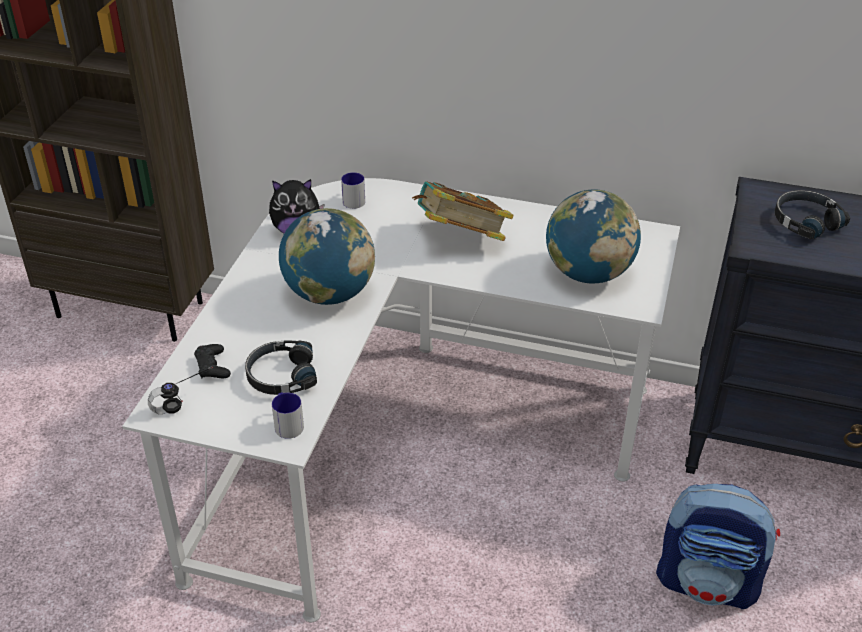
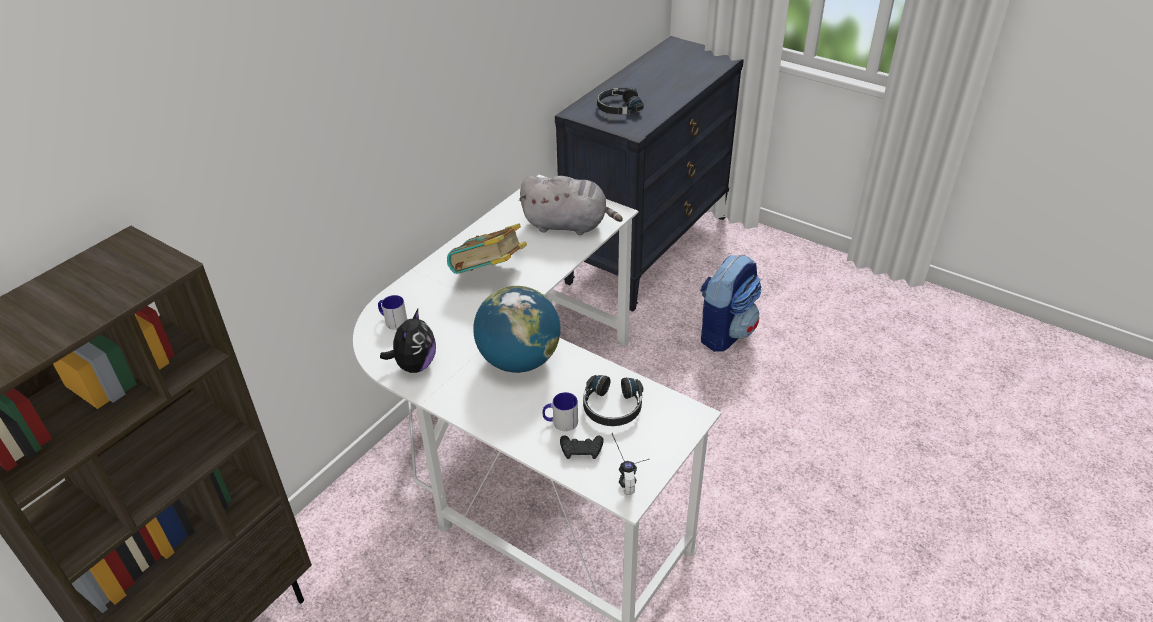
camera: 70 degrees left, 0 degrees up
mug [272,392,304,439] -> mug moved to [543,392,578,431]
globe [546,189,641,284] -> grey plush toy [519,176,623,235]

